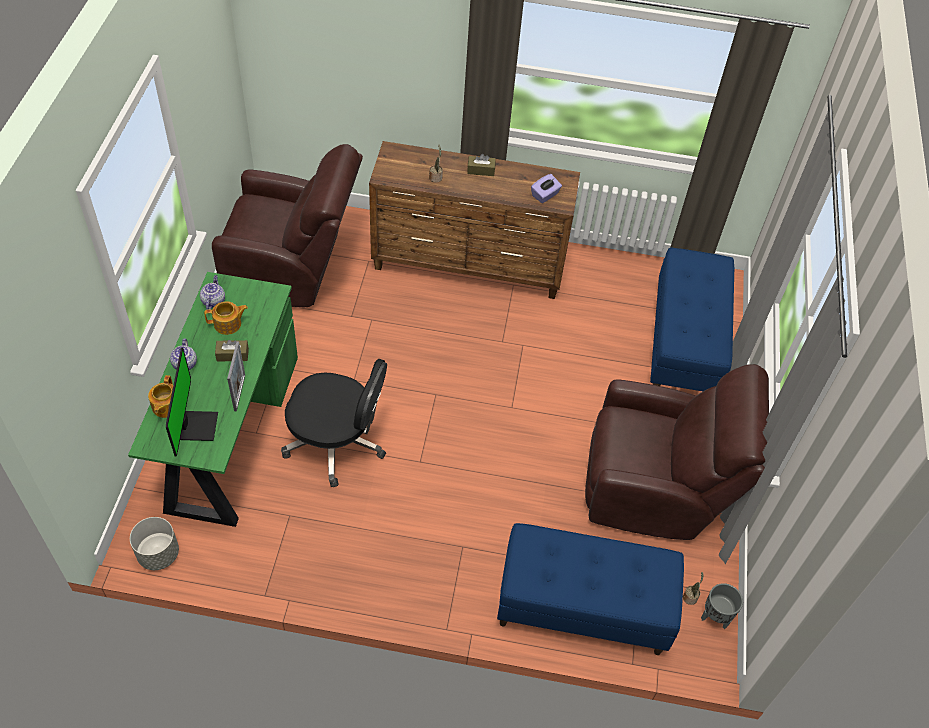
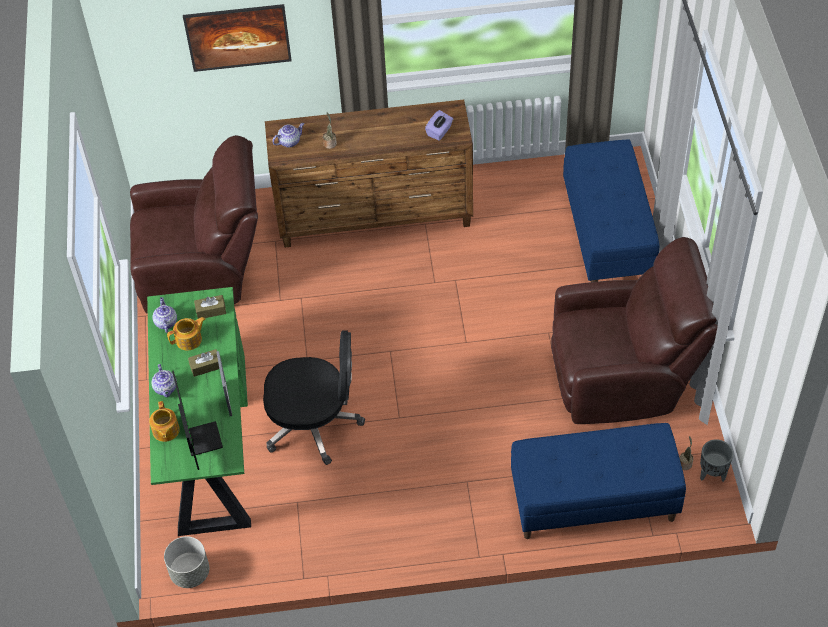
camera: 10 degrees left, 0 degrees up
brown tissue box [467,154,496,176] -> brown tissue box moved to [194,295,226,319]
none -> picture [183,4,292,72]
none -> teapot [272,123,304,148]

